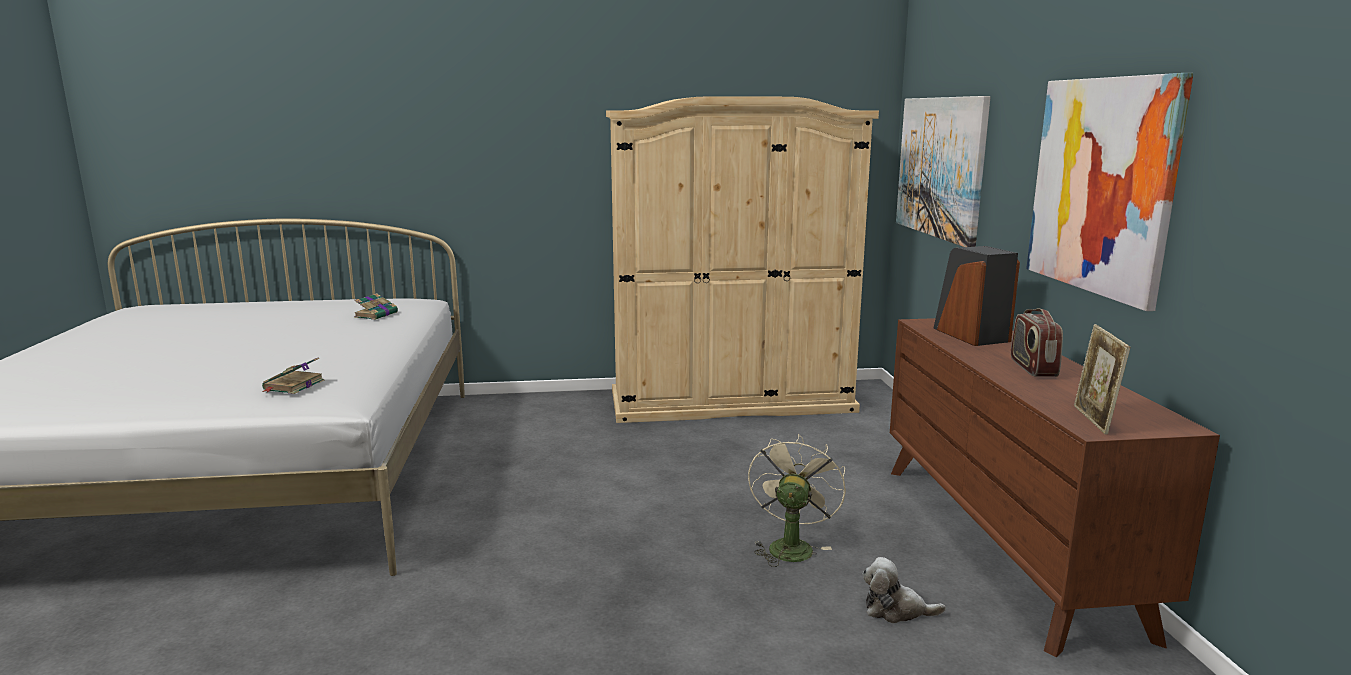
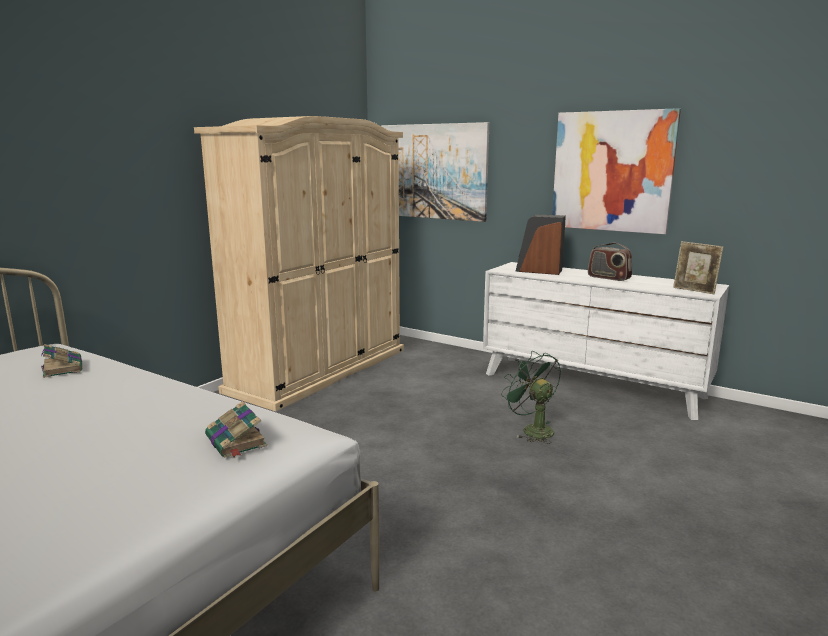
camera: 50 degrees left, 0 degrees up
beige fan [748,434,846,567] -> green fan [501,351,561,444]
plush toy [862,557,946,623] -> none
brown dresser [890,318,1220,657] -> white dresser [483,262,729,420]

